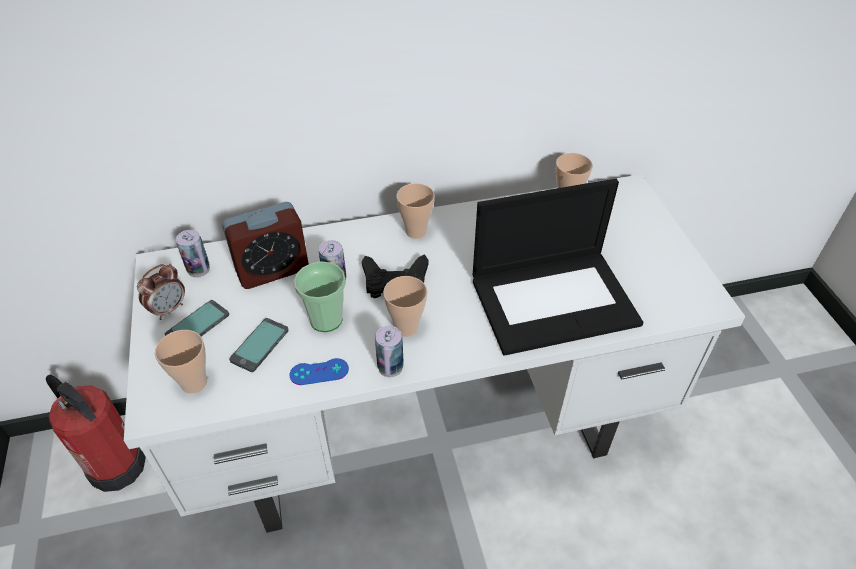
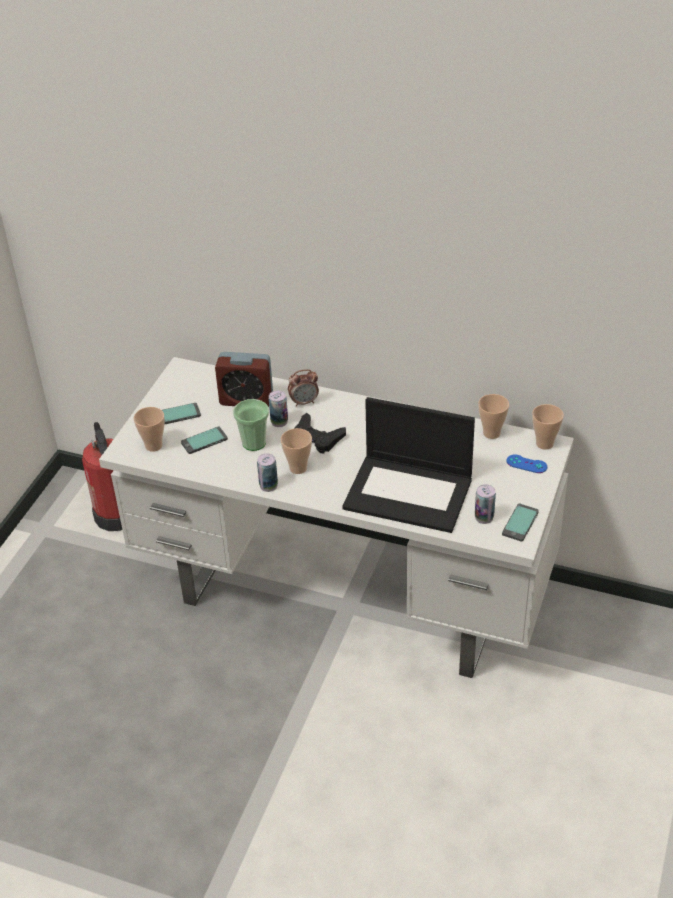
camera: 35 degrees right, 5 degrees down
alarm clock [137,264,185,320] -> alarm clock moved to [288,369,319,407]
can [176,230,210,278] -> can moved to [475,484,496,524]
blue game controller [289,358,349,385] -> blue game controller moved to [506,454,547,473]
cup [396,183,435,239] -> cup moved to [532,404,564,450]
none -> phone [502,504,539,541]

